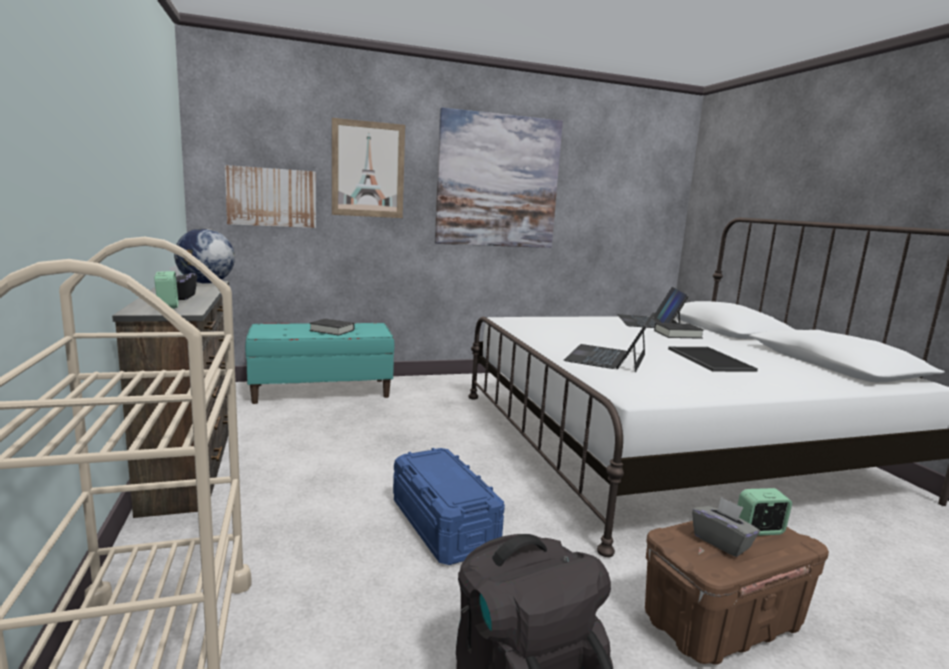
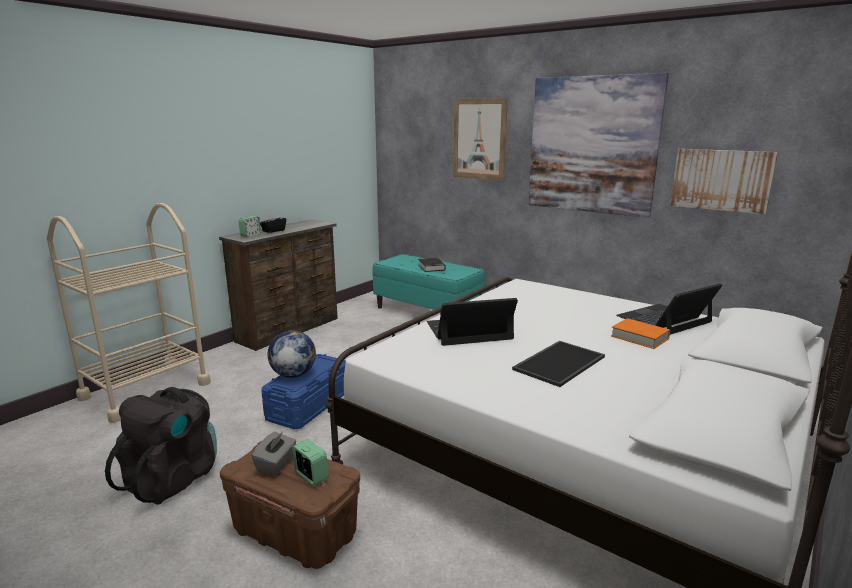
camera: 55 degrees right, 5 degrees up
globe [174,228,235,284] -> globe moved to [267,330,316,378]
picture [225,165,316,228] -> picture moved to [670,149,778,214]
black book [654,323,704,339] -> orange book [611,318,670,349]

